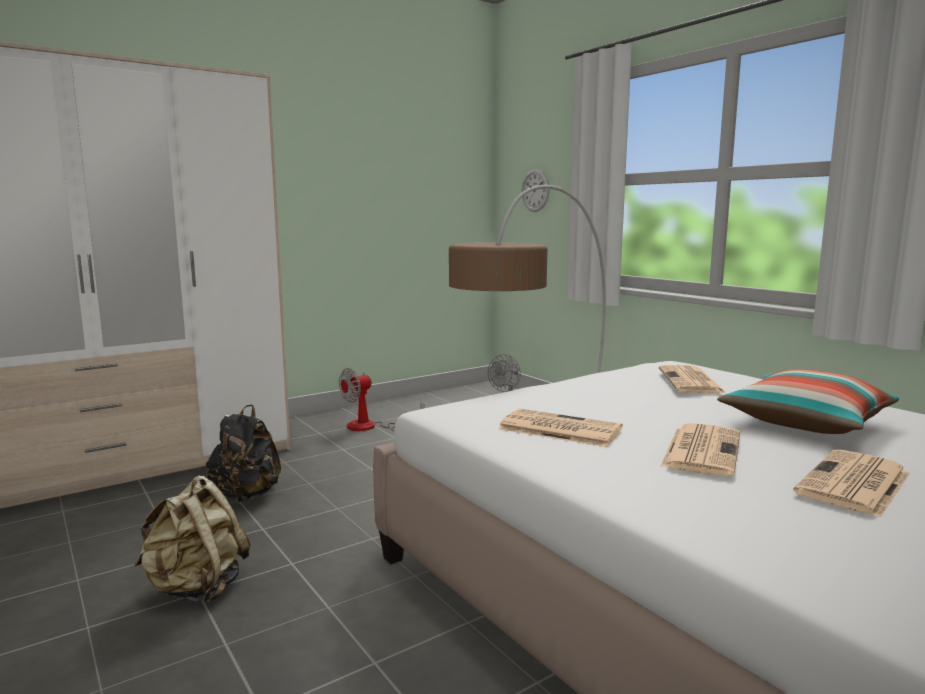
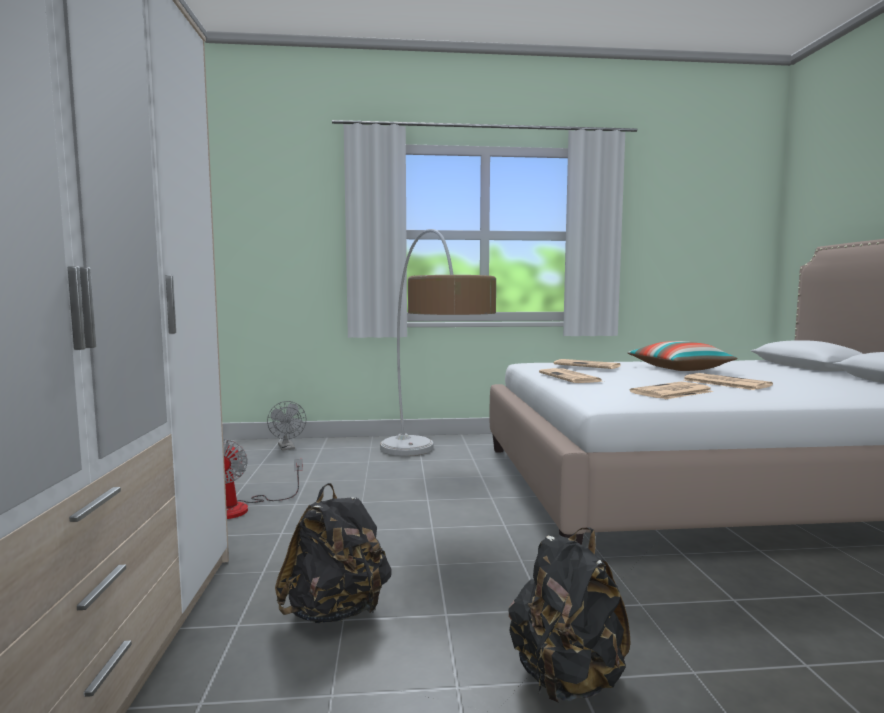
camera: 60 degrees left, 5 degrees down
beige backpack [135,476,251,604] -> black backpack [509,528,631,703]
wall clock [522,169,550,212] -> none
newspaper [793,449,910,518] -> newspaper moved to [539,368,604,383]

